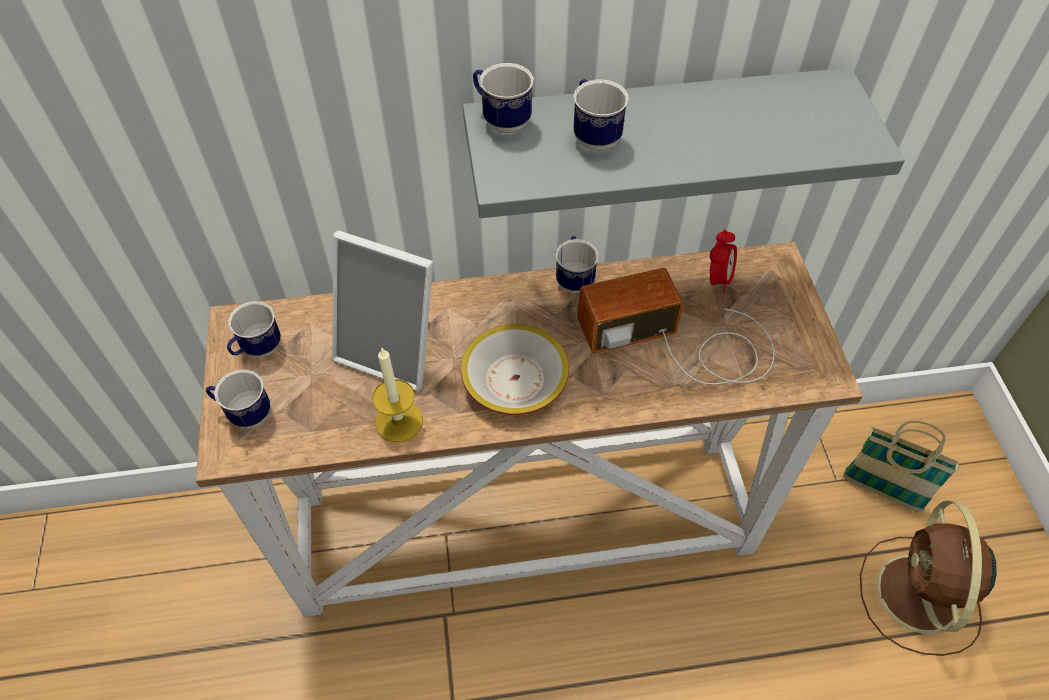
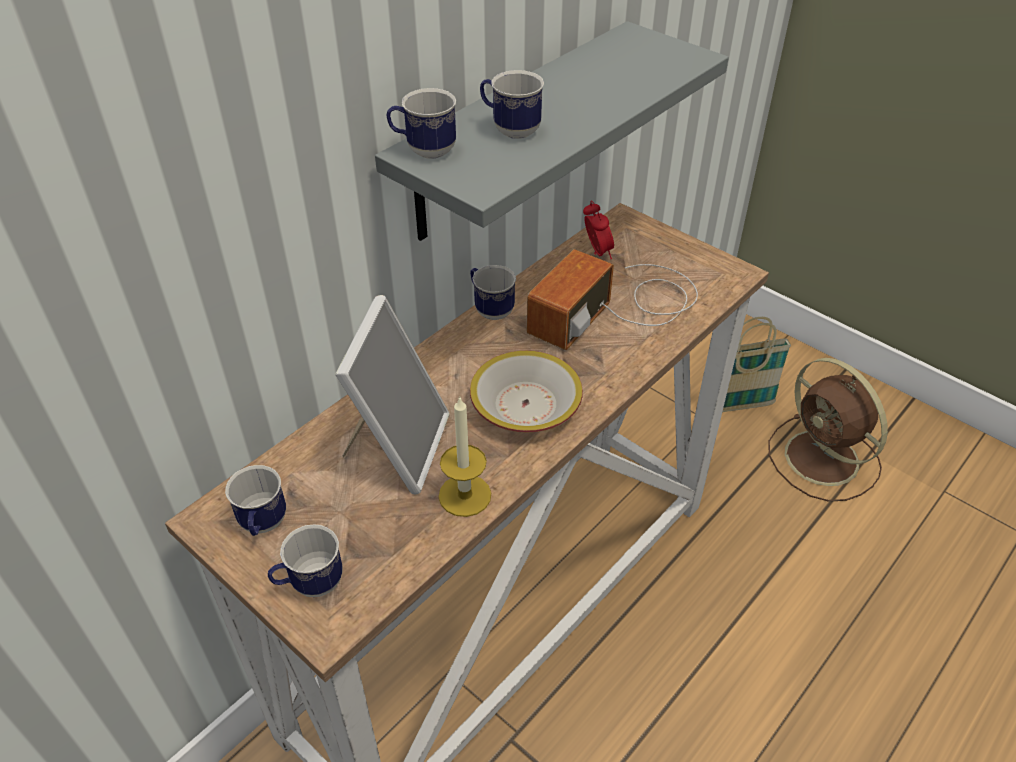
camera: 40 degrees left, 10 degrees down
picture frame [332,231,433,391] -> picture frame turned 60 degrees counterclockwise [335,295,449,494]

